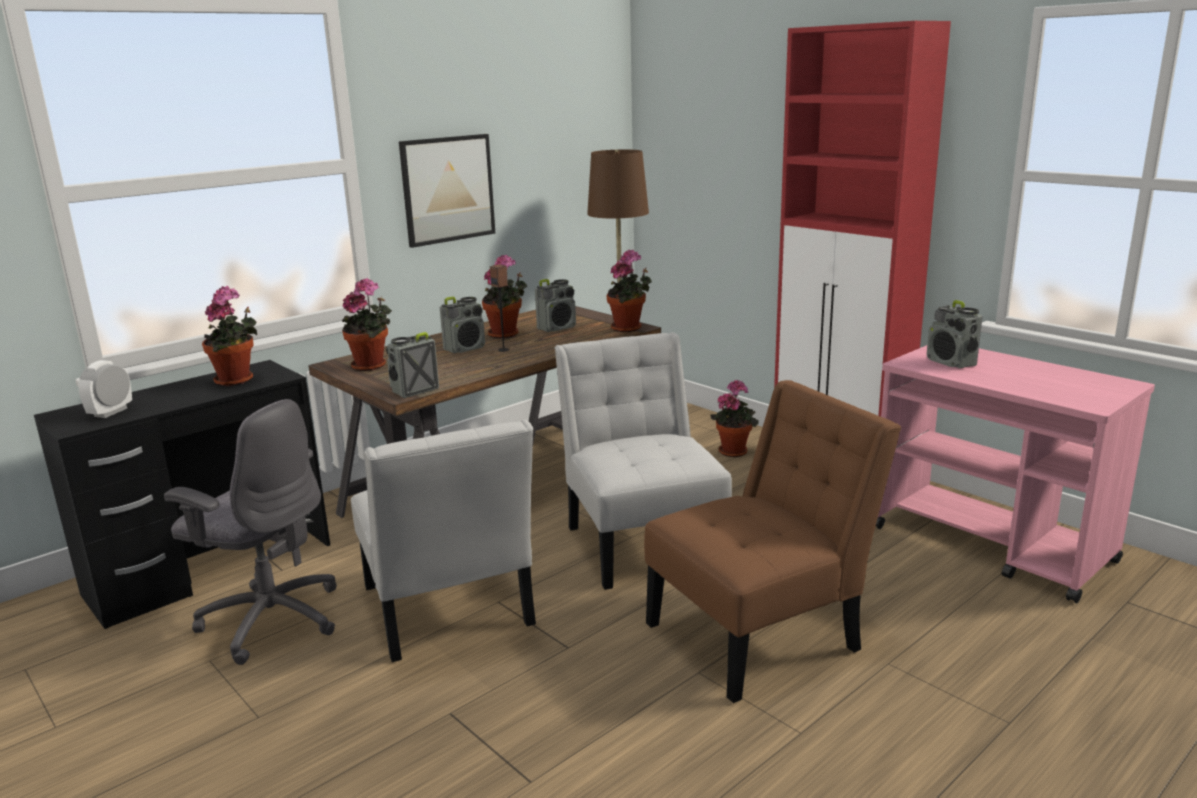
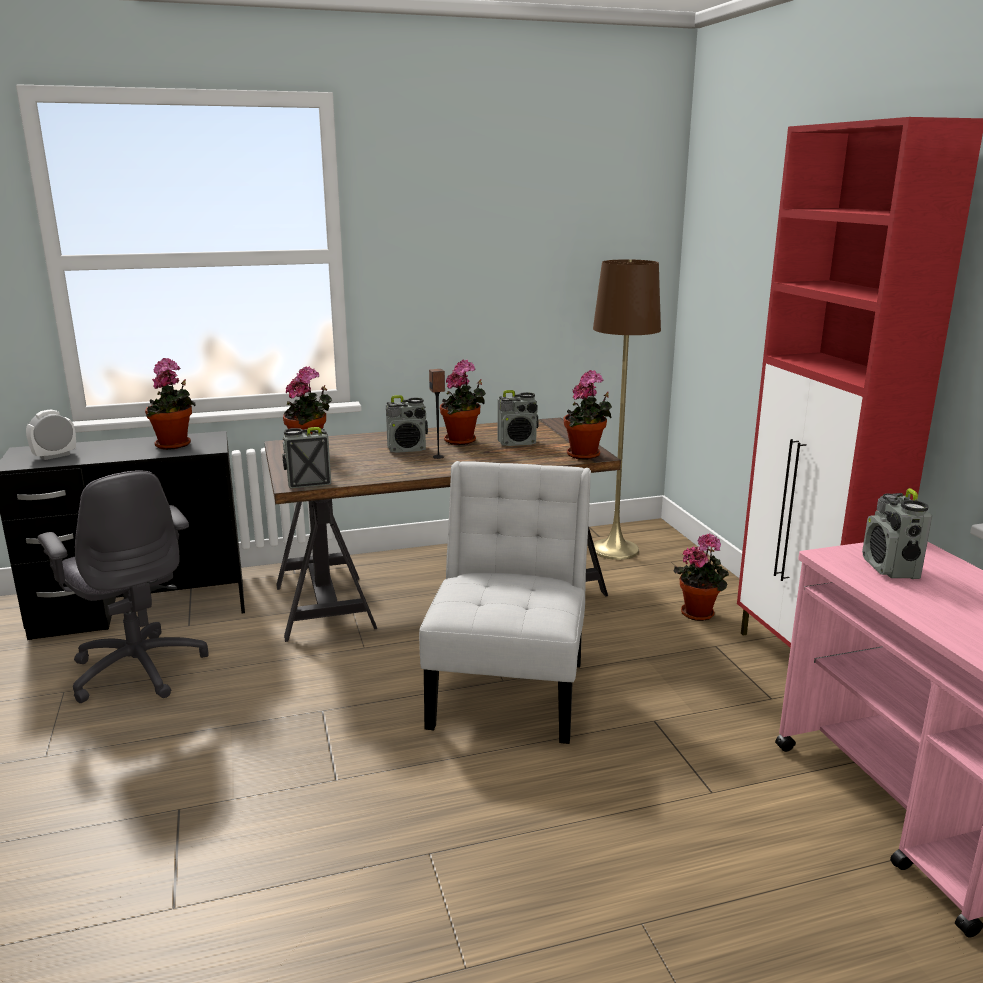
camera: 25 degrees right, 0 degrees up
white chair [351,419,536,662] -> none
picture [399,134,495,248] -> none
brown chair [644,380,901,703] -> none

